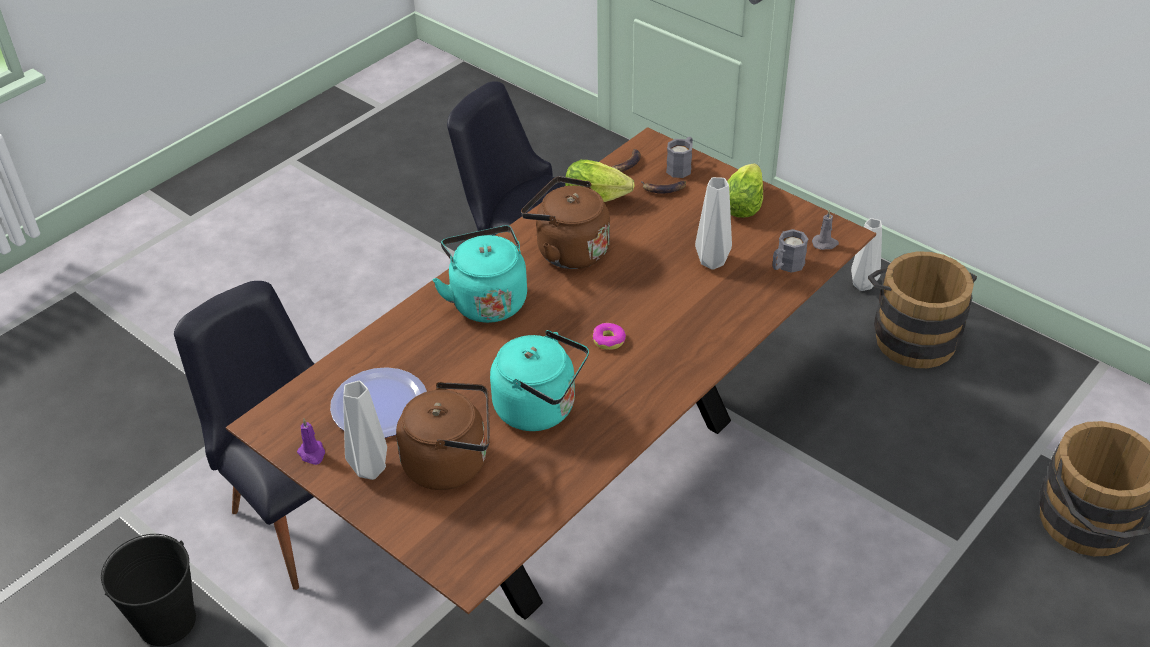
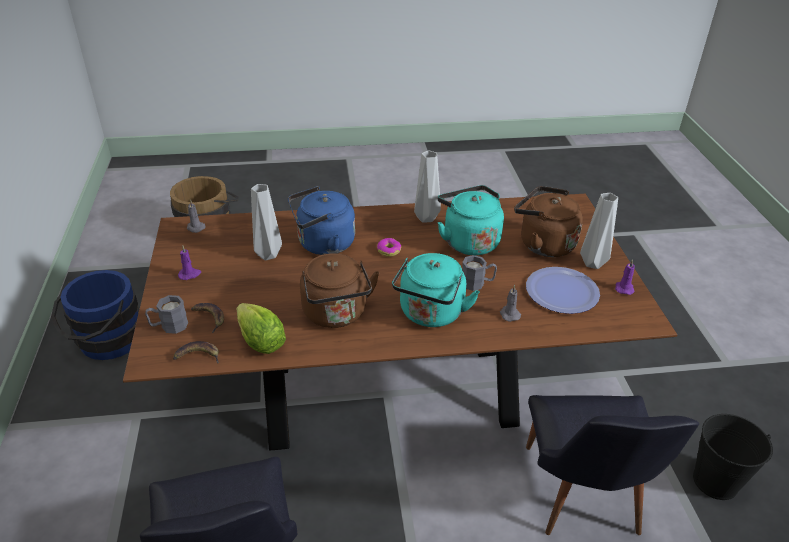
camera: 140 degrees left, 5 degrees down
lettuce [727,164,763,218] -> purple candle [178,246,201,280]
grey mug [773,229,808,273] -> grey mug moved to [462,255,497,291]
grey vase [851,218,882,291] -> grey vase moved to [414,150,441,223]
brown bucket [868,252,977,368] -> blue bucket [51,270,139,360]
none -> blue kettle [288,186,355,255]
none -> grey candle [500,285,521,322]

